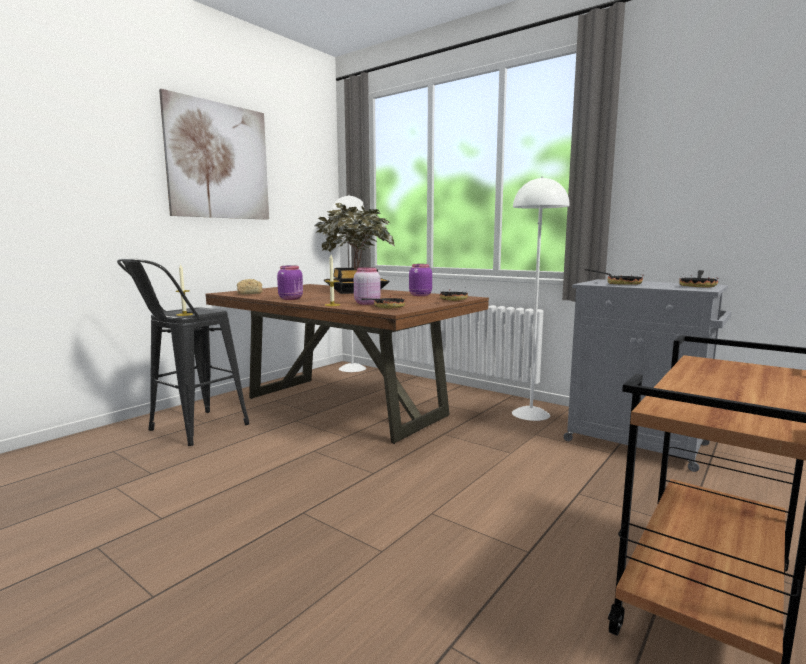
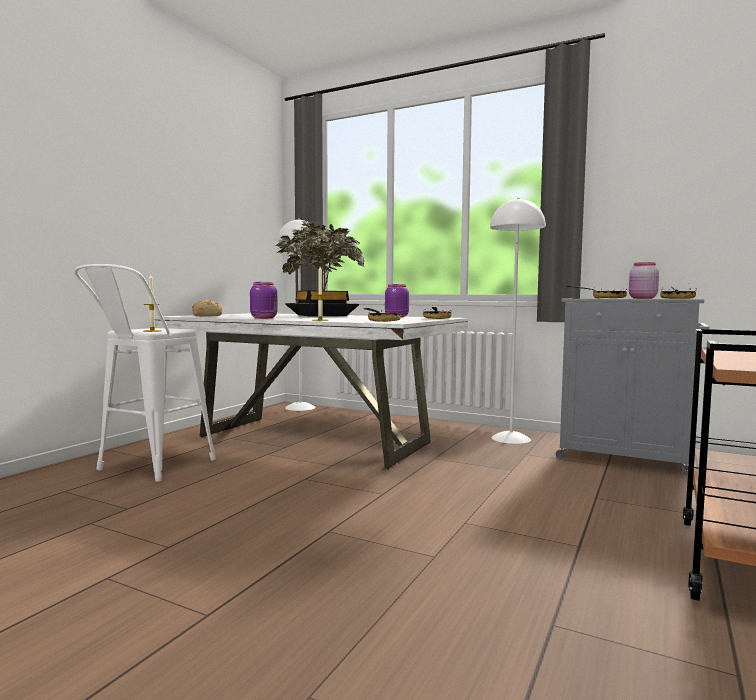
camera: 10 degrees left, 5 degrees down
black stool [117,258,250,446] -> white stool [74,264,216,482]
picture [159,89,269,220] -> none
brown dining table [205,284,489,444] -> white dining table [154,313,468,469]
pink jar [354,267,381,305] -> pink jar moved to [629,262,659,299]

